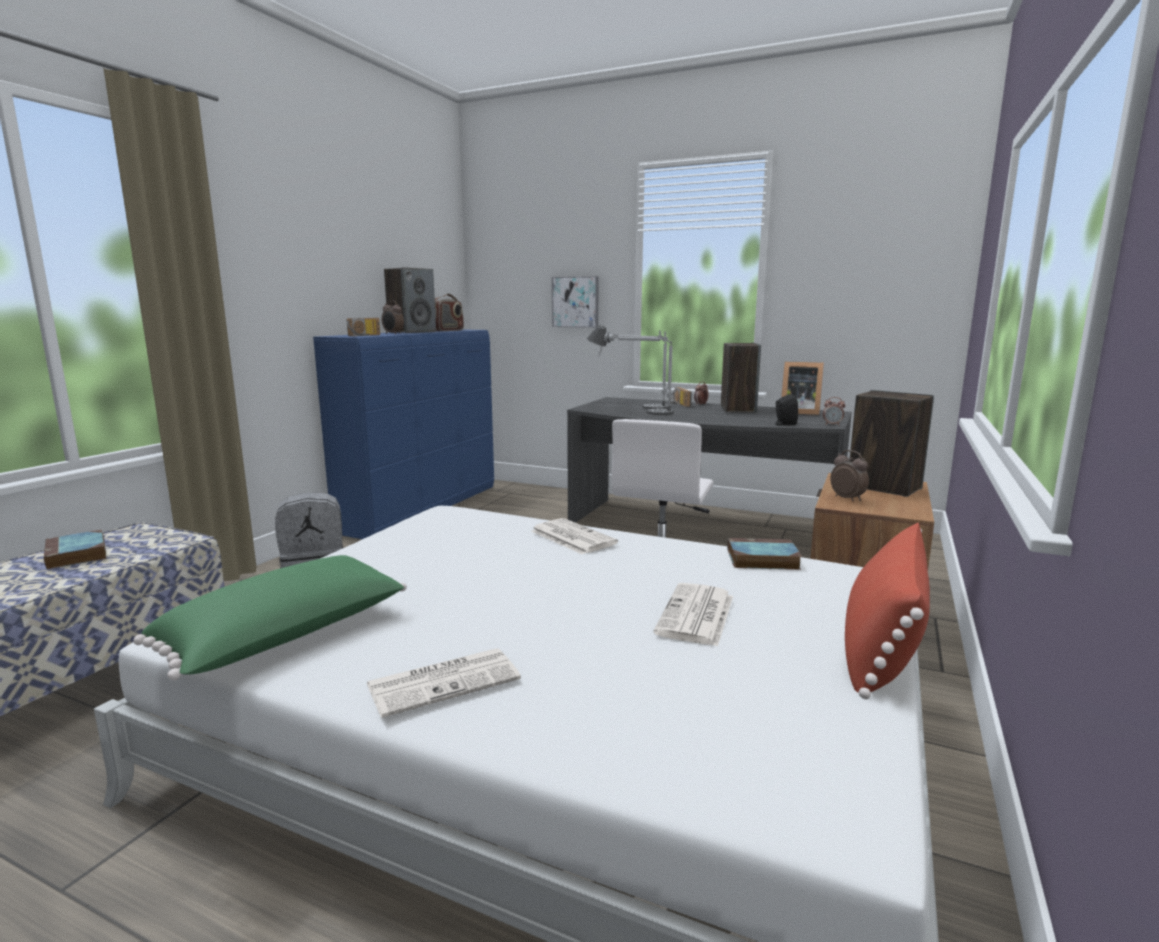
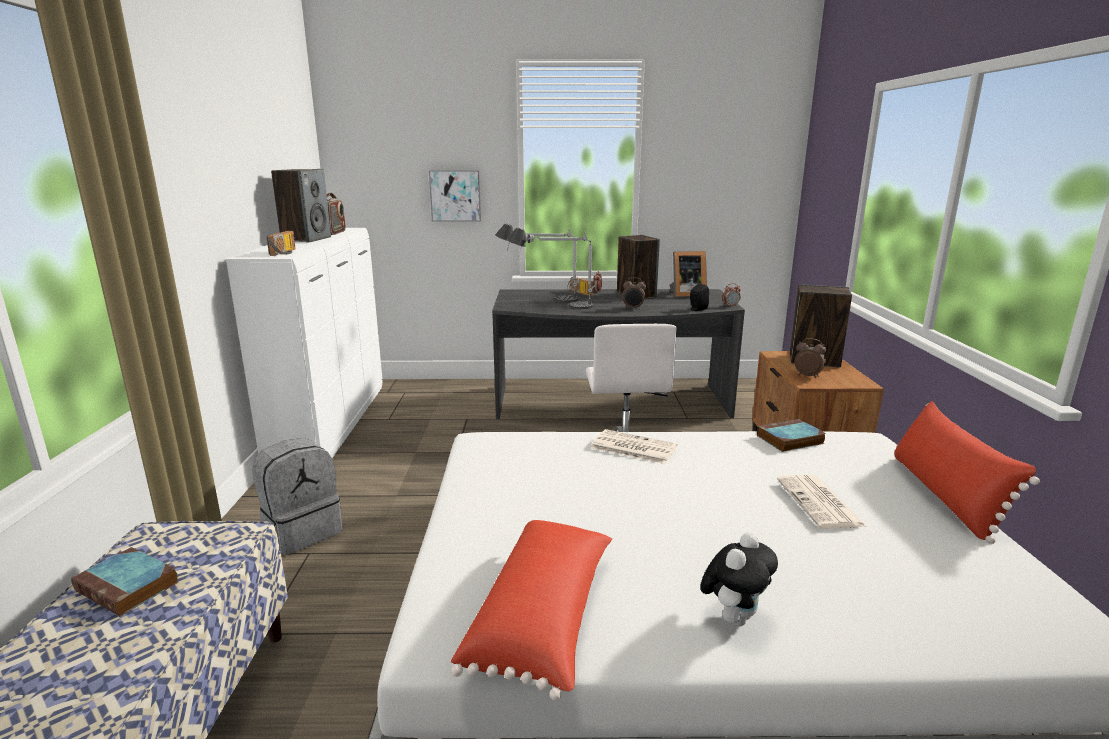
camera: 25 degrees left, 5 degrees up
green pillow [133,555,407,681] -> red pillow [451,520,612,701]
blue dresser [313,330,494,539] -> white dresser [226,228,383,458]
newspaper [366,648,521,718] -> plush toy [700,532,778,627]
alarm clock [382,300,404,334] -> alarm clock moved to [622,277,646,309]

